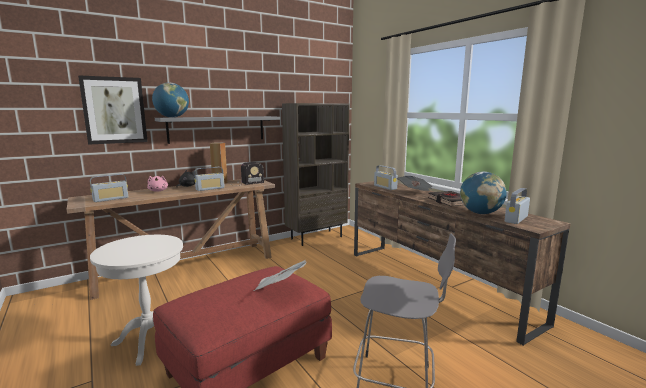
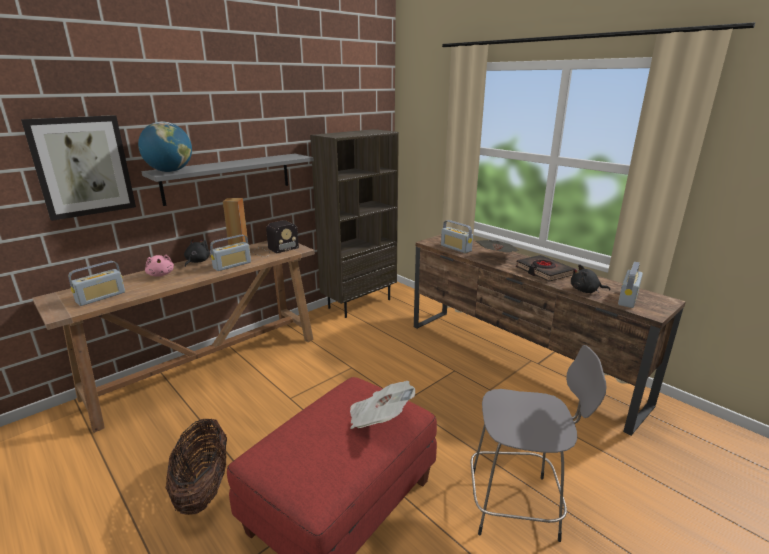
camera: 10 degrees left, 10 degrees up
white side table [90,235,183,366] -> basket [166,418,227,515]
globe [460,172,507,214] -> black plush toy [571,264,610,293]

